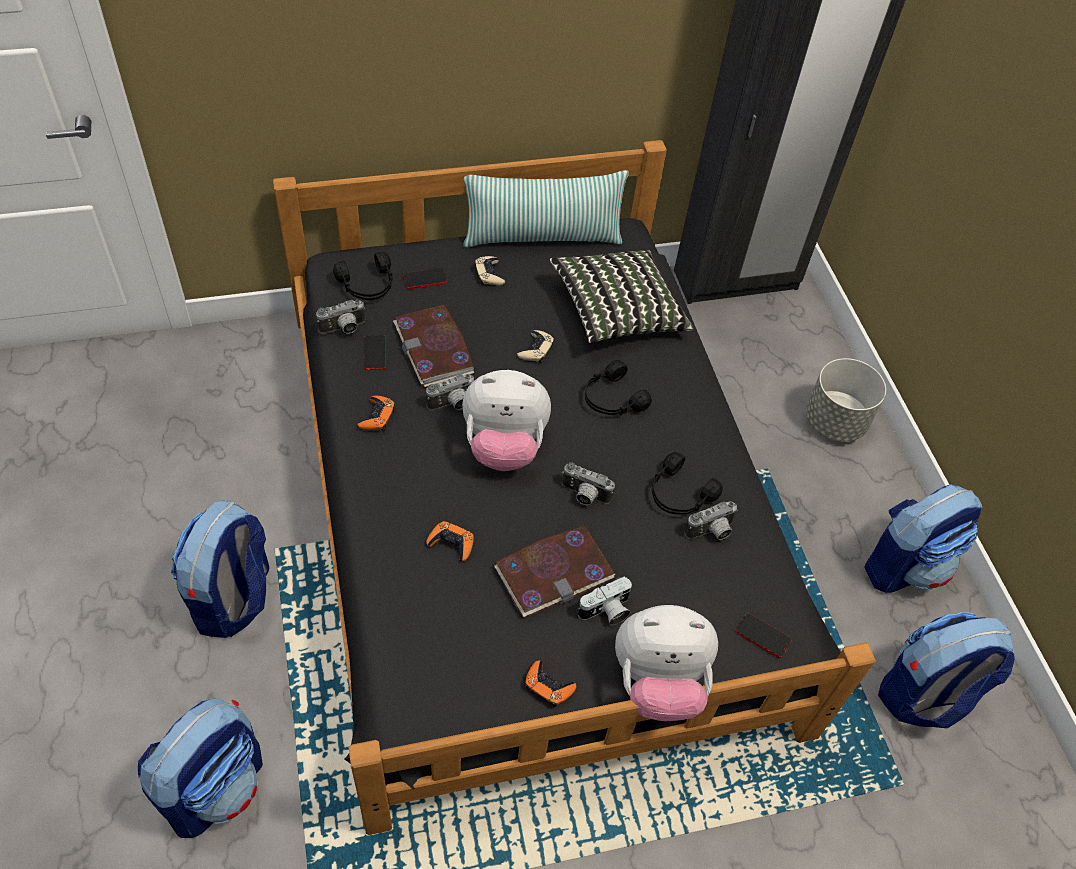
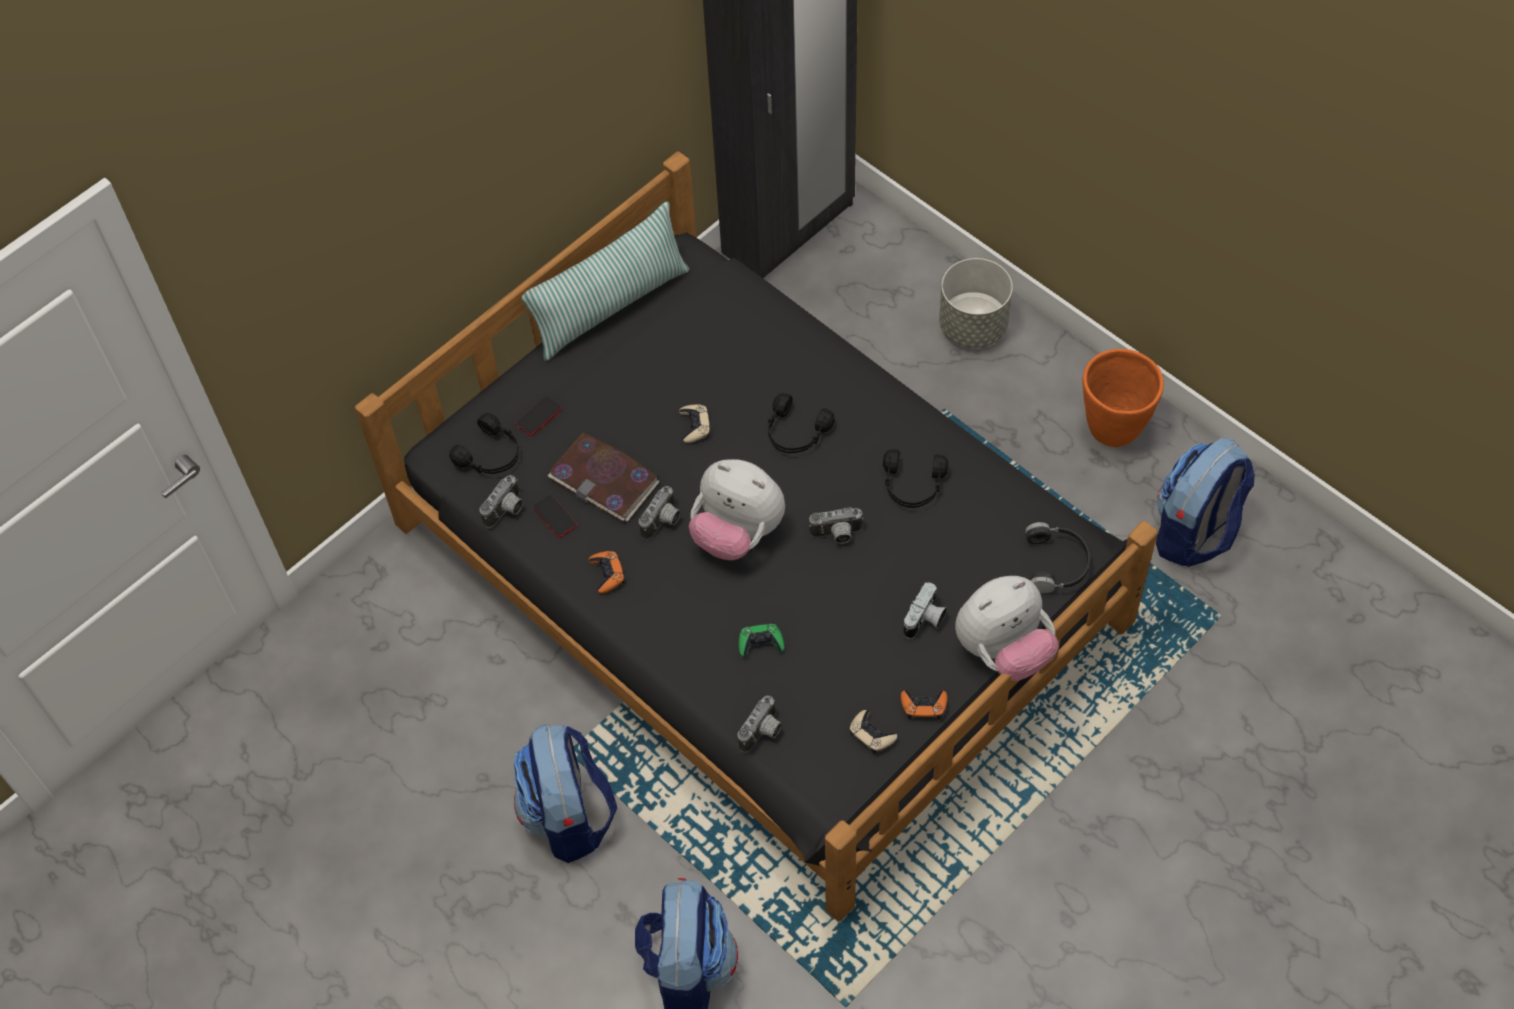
camera: 25 degrees left, 5 degrees up
orange game controller [426,521,474,562] -> green game controller [739,624,784,658]
plush toy [462,370,551,471] -> plush toy turned 60 degrees clockwise [689,459,785,560]
beige game controller [475,256,505,286] -> beige game controller moved to [849,710,897,754]
book [494,525,615,618] -> none
pillow [550,250,694,343] -> none
camera [684,502,738,540] -> camera moved to [738,696,782,753]
phone [736,614,791,658] -> black headphones [1026,522,1091,593]
backpack [864,484,982,593] -> orange planter [1083,349,1164,447]

